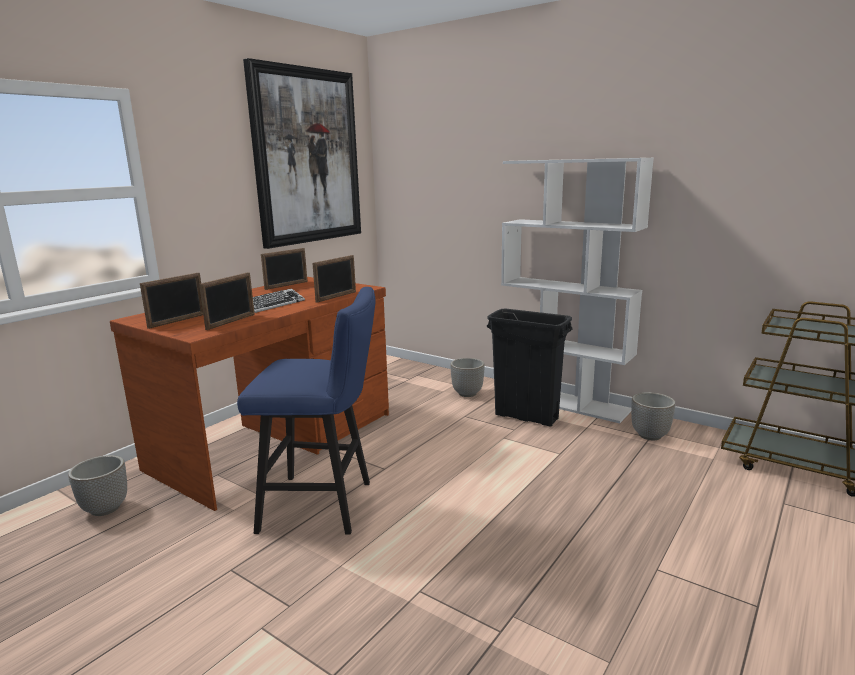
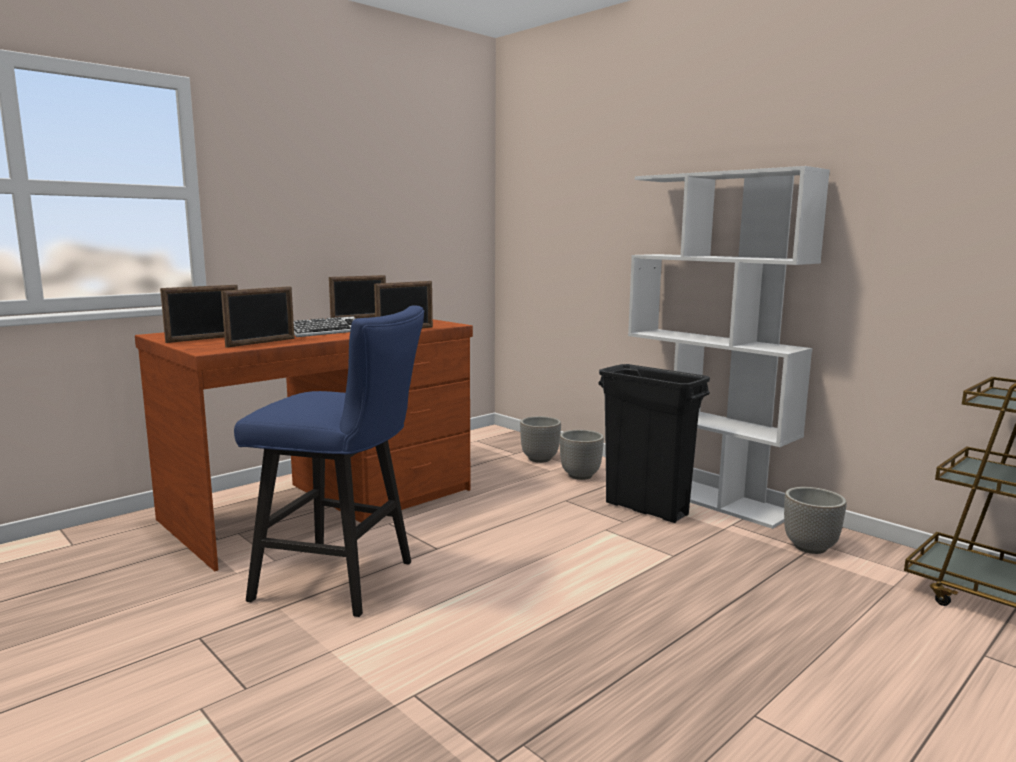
camera: 10 degrees right, 5 degrees down
planter [68,455,127,516] -> planter moved to [520,416,561,463]
picture [243,58,361,249] -> none

